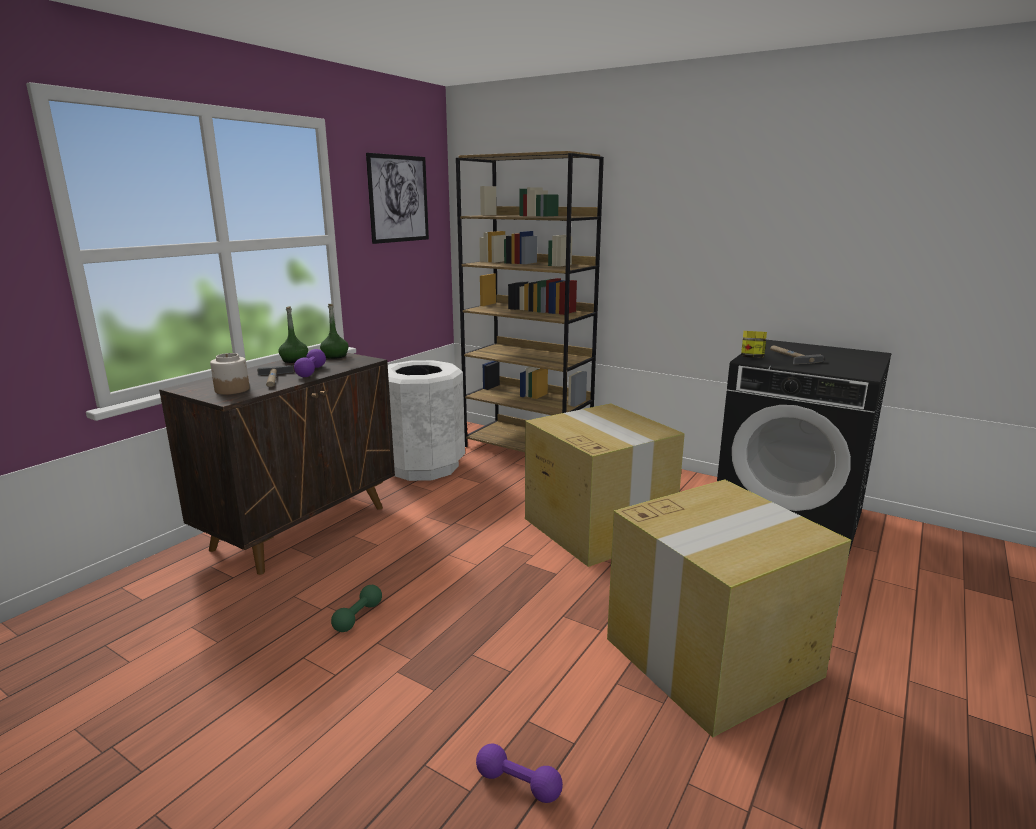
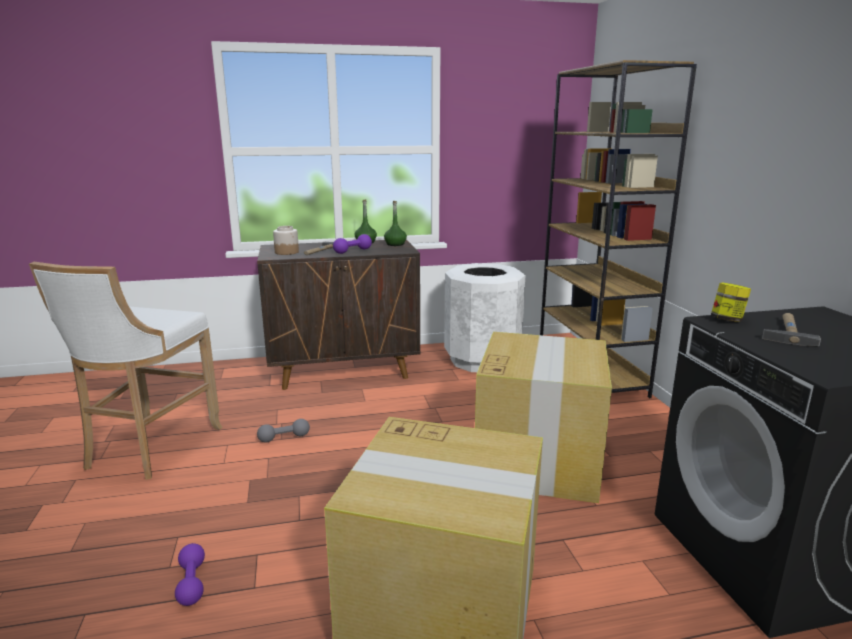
camera: 45 degrees right, 0 degrees up
green dumbbell [331,585,382,632] -> grey dumbbell [257,419,310,443]
picture [366,153,429,244] -> none
none -> white stool [29,262,223,480]

